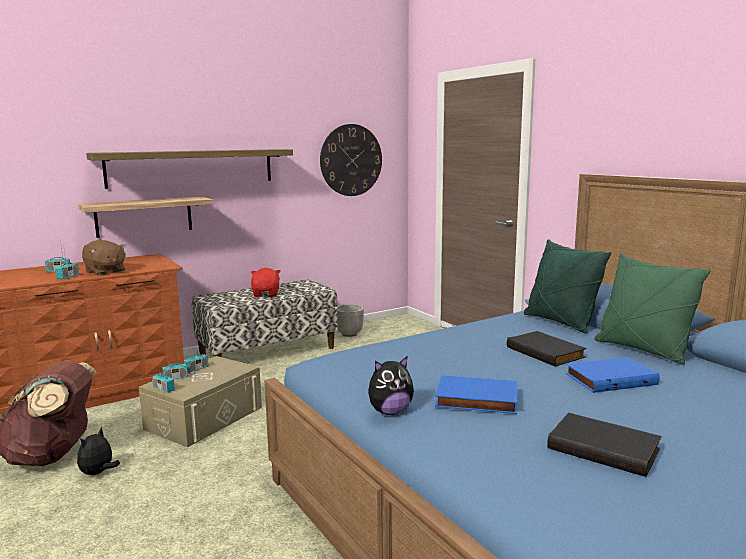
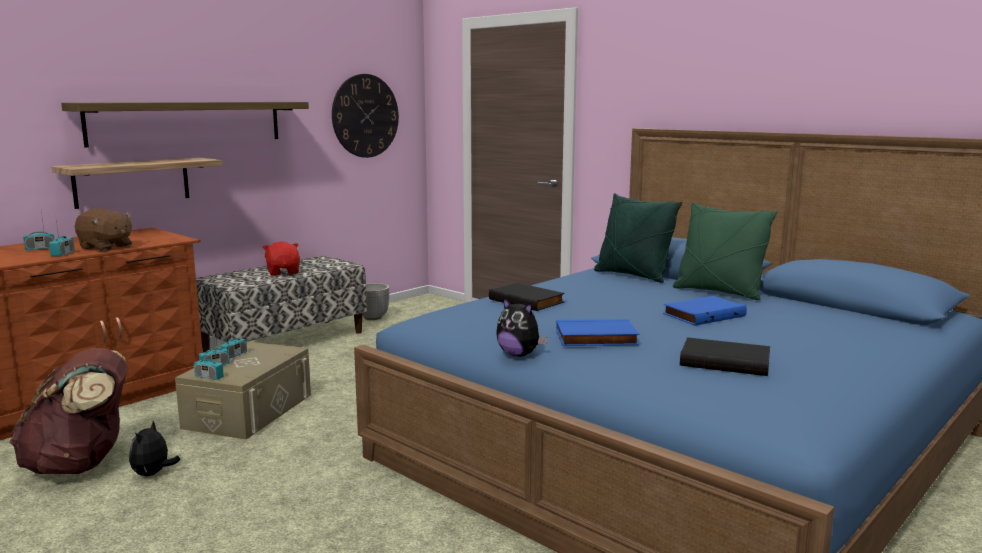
camera: 15 degrees left, 0 degrees up
plush toy [368,356,414,415] -> plush toy turned 75 degrees clockwise [496,297,547,357]
black book [507,331,586,367] -> black book moved to [489,283,565,311]

